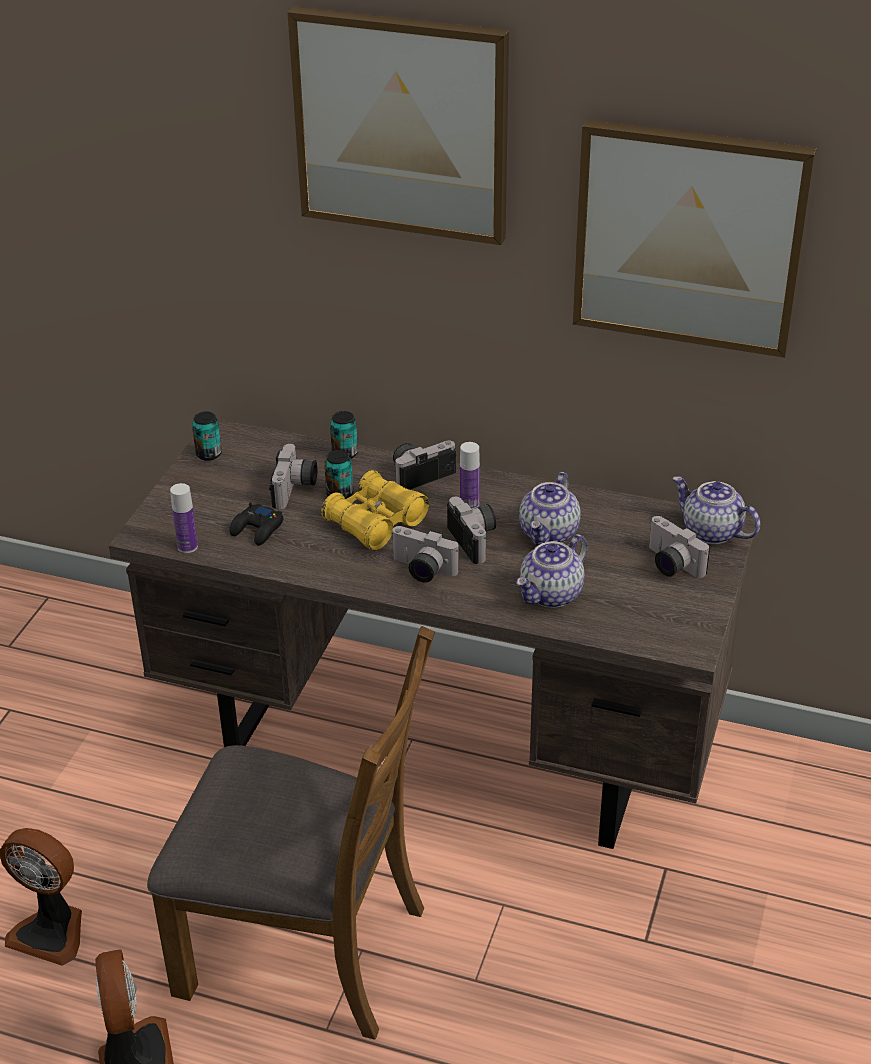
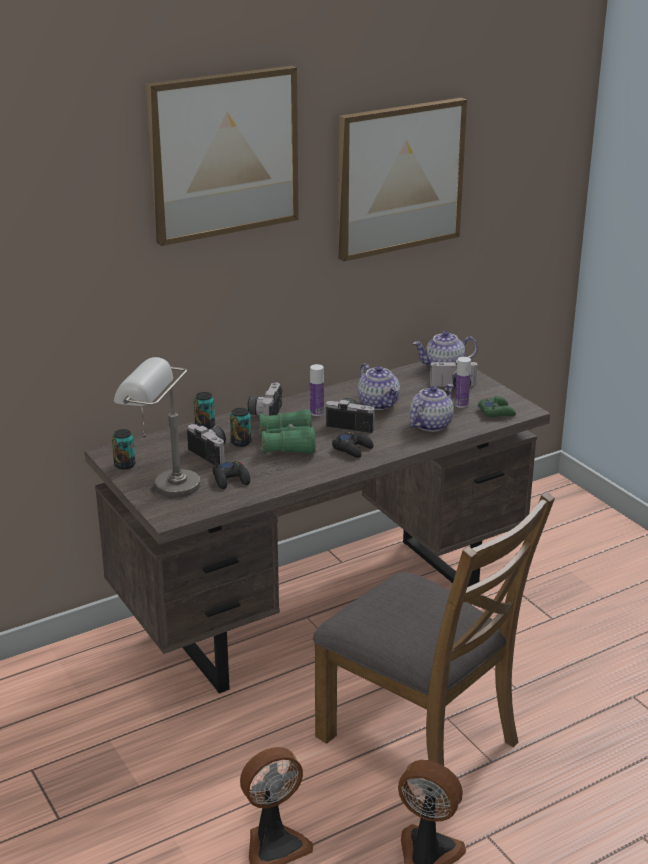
camera: 50 degrees left, 10 degrees down
brown chair [147,626,435,1040] -> brown chair turned 75 degrees clockwise [313,492,555,808]
bottle [170,483,198,553] -> bottle moved to [455,357,471,408]
yellow binoculars [321,470,429,551] -> green binoculars [259,409,316,454]
camera [392,526,459,583] -> black game controller [332,432,373,458]
teapot [516,534,588,608] -> teapot turned 135 degrees counterclockwise [410,384,454,432]
none -> grey table lamp [114,357,200,497]
none -> green game controller [478,396,516,417]

